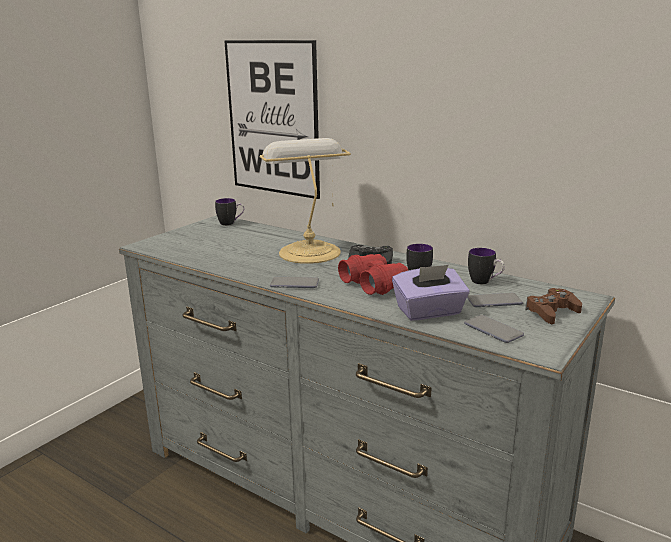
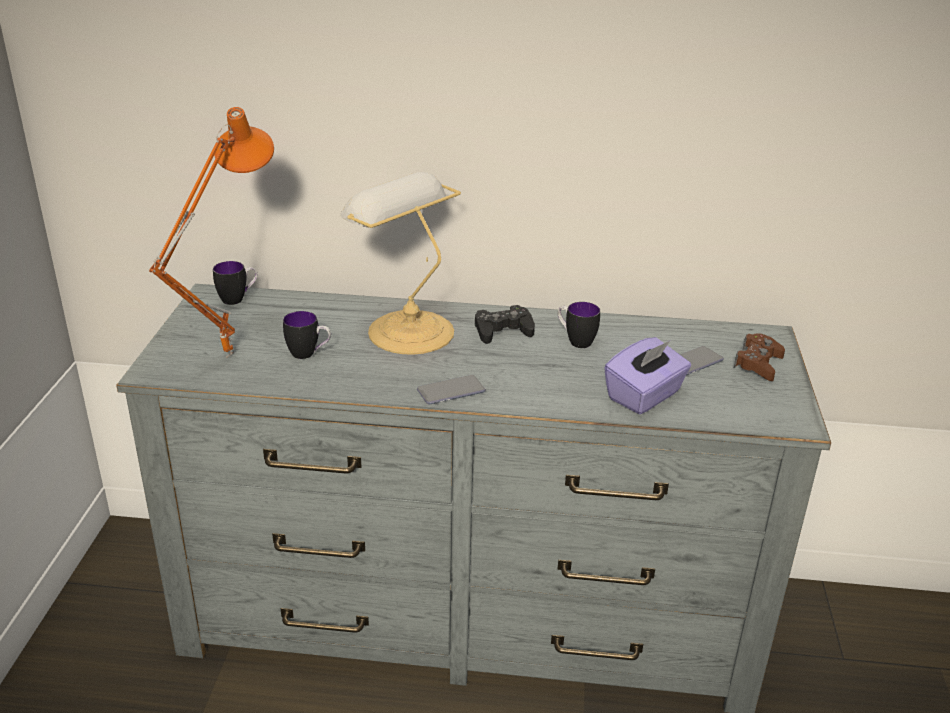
camera: 30 degrees left, 10 degrees up
picture [224,40,320,199] -> none
red binoculars [338,254,408,295] -> none
phone [464,315,524,343] -> none
mug [468,248,505,284] -> mug moved to [283,311,331,359]
none -> orange table lamp [149,107,274,358]

